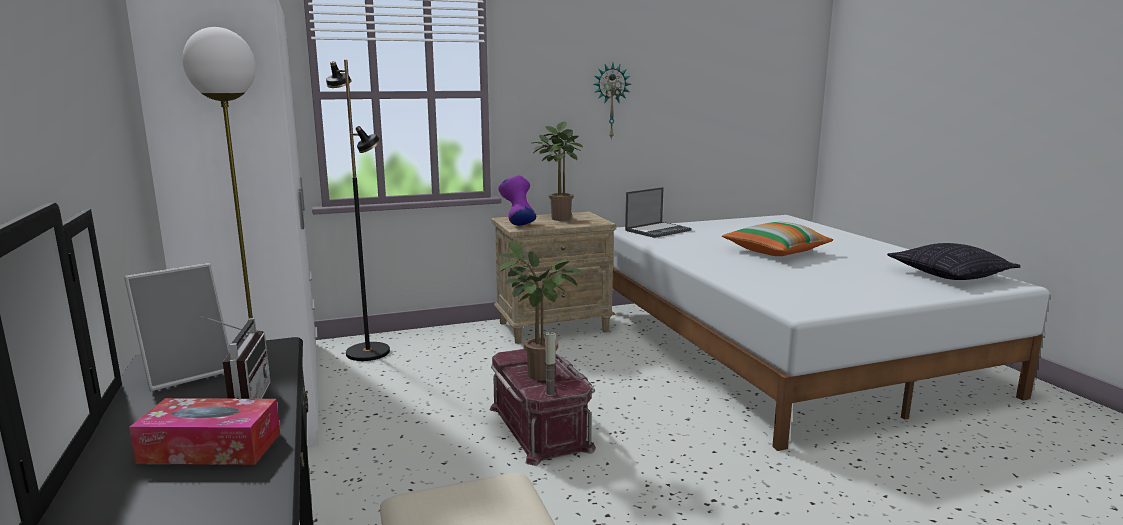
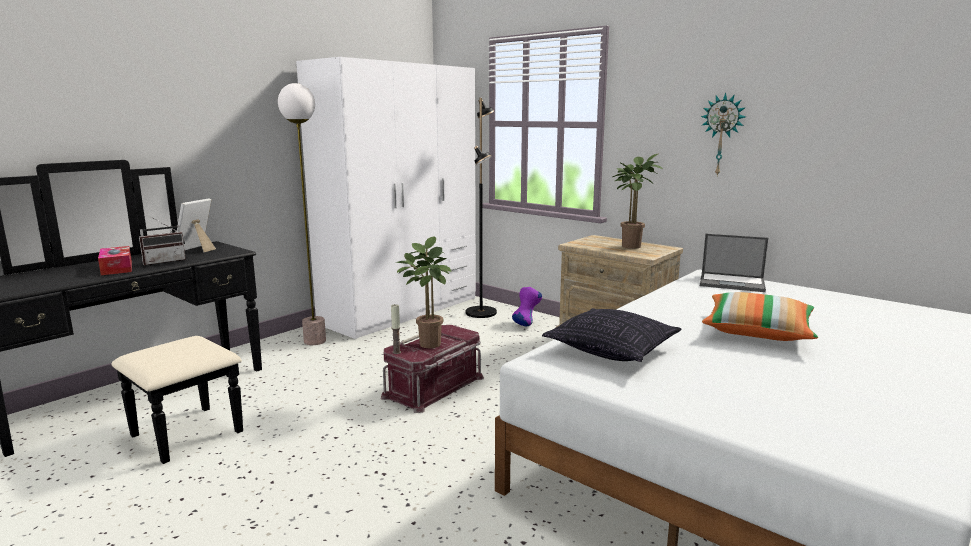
camera: 60 degrees right, 0 degrees up
picture frame [124,263,230,391] -> picture frame turned 90 degrees clockwise [177,199,216,252]
purple vase [498,175,536,226] -> purple vase moved to [512,287,542,326]
pillow [887,243,1021,280] -> pillow moved to [542,308,681,362]

